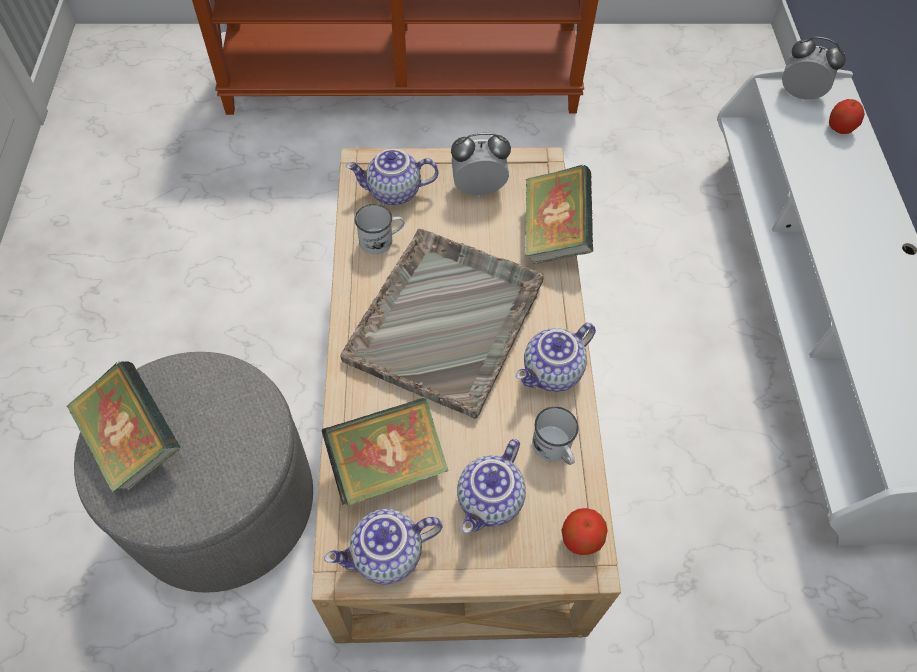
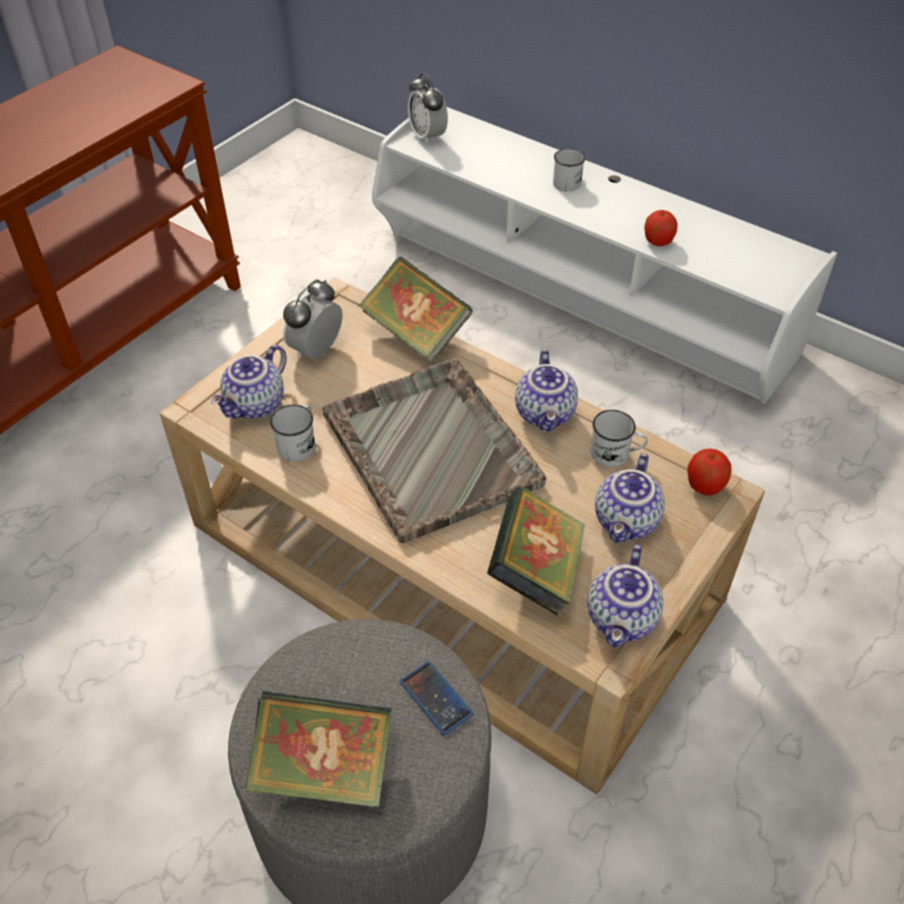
camera: 50 degrees left, 10 degrees down
teapot [457,439,526,533] -> teapot turned 45 degrees clockwise [595,453,665,543]
alarm clock [782,37,846,99] -> alarm clock turned 90 degrees counterclockwise [408,73,448,145]
apple [829,99,865,134] -> apple moved to [644,210,678,246]
none -> phone [400,661,474,735]
none -> white mug [553,148,585,192]

